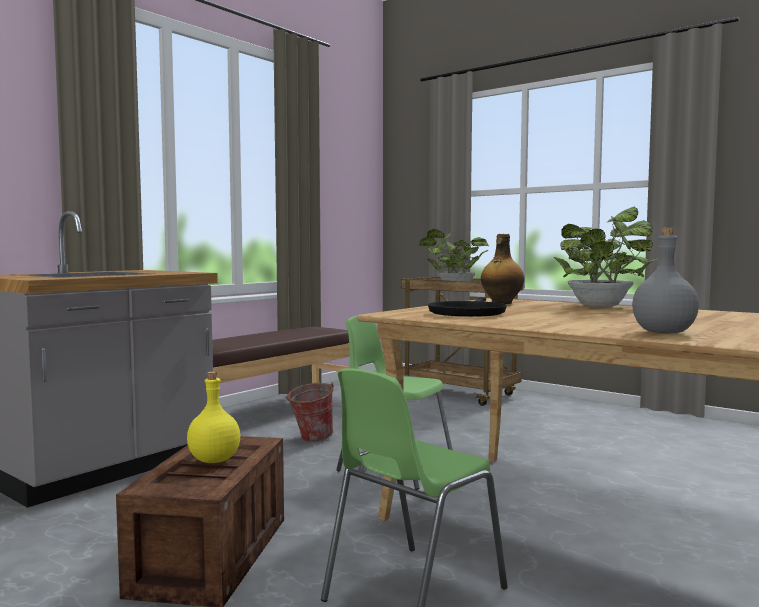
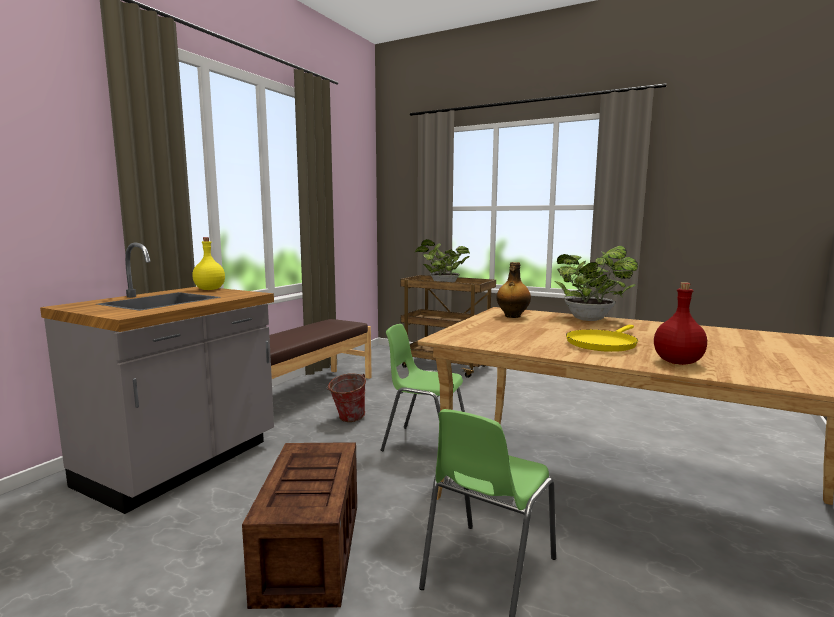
camera: 10 degrees left, 5 degrees up
yellow bottle [187,371,240,463] -> yellow bottle moved to [192,237,225,290]
black frying pan [428,298,507,317] -> none
grey bottle [632,228,699,334] -> red bottle [654,282,707,365]
none -> yellow frying pan [566,325,638,352]

